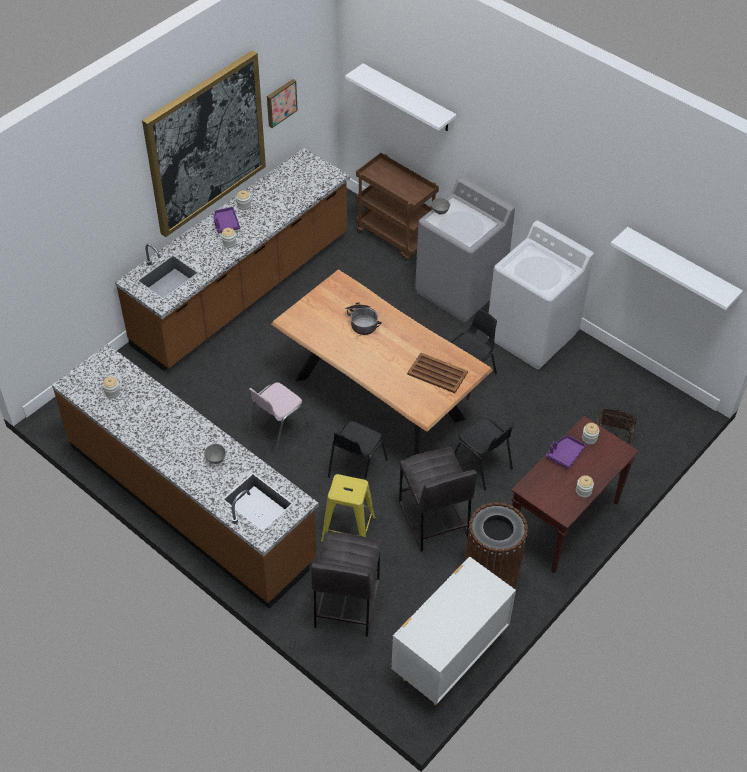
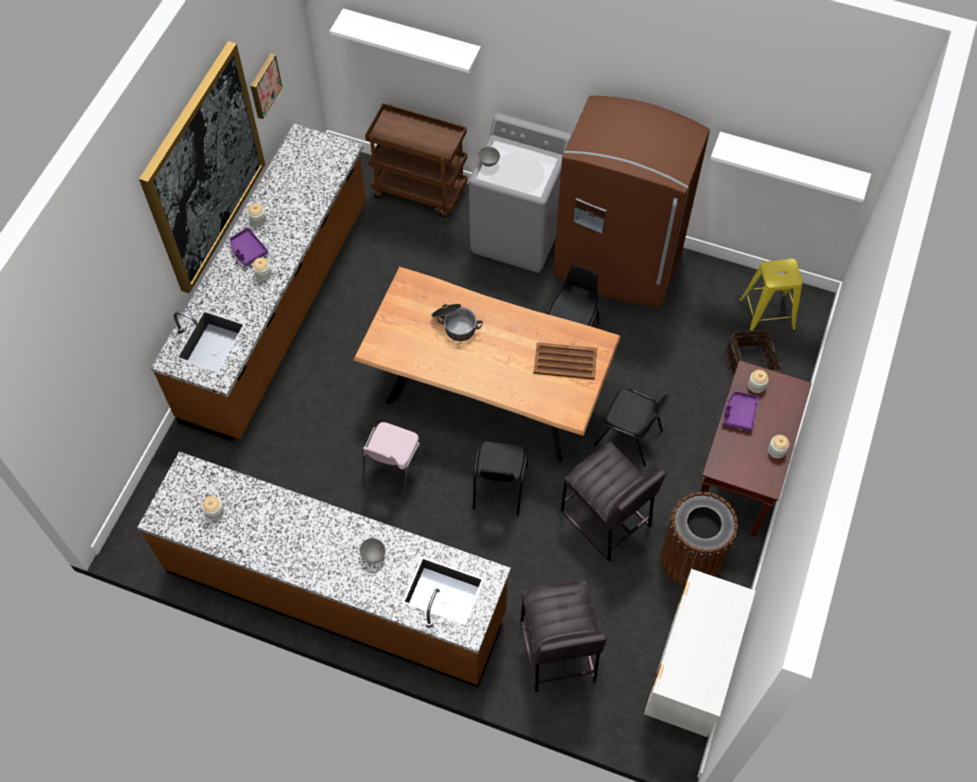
camera: 20 degrees left, 10 degrees up
yellow stool [321,474,376,543] -> yellow stool moved to [739,259,803,331]
white washing machine [488,221,594,370] -> brown fridge [553,96,710,308]

